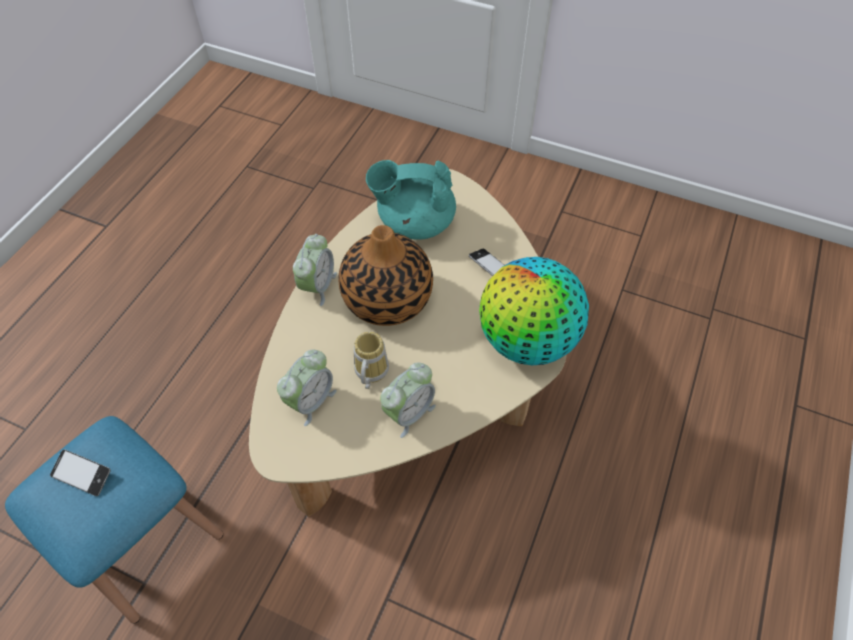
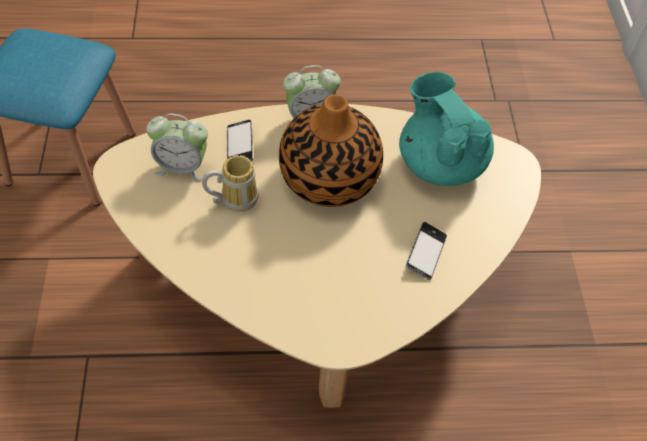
camera: 60 degrees right, 0 degrees up
phone [50,449,111,496] -> phone moved to [227,120,253,161]
alarm clock [380,363,436,438] -> none
globe [479,257,589,365] -> none

